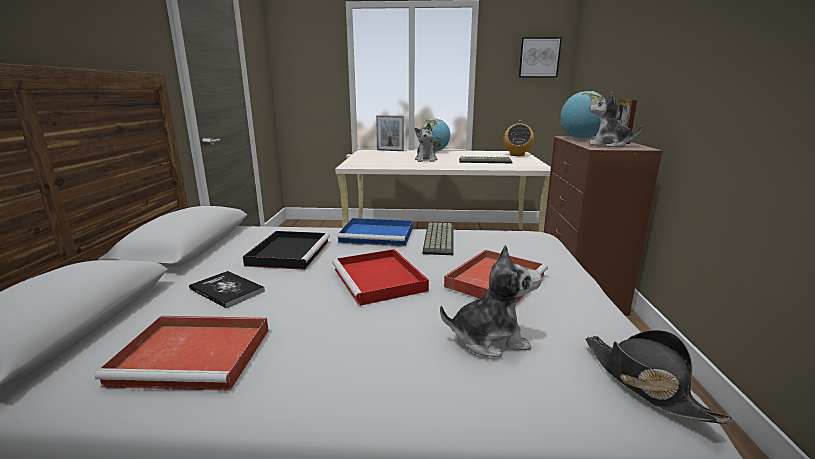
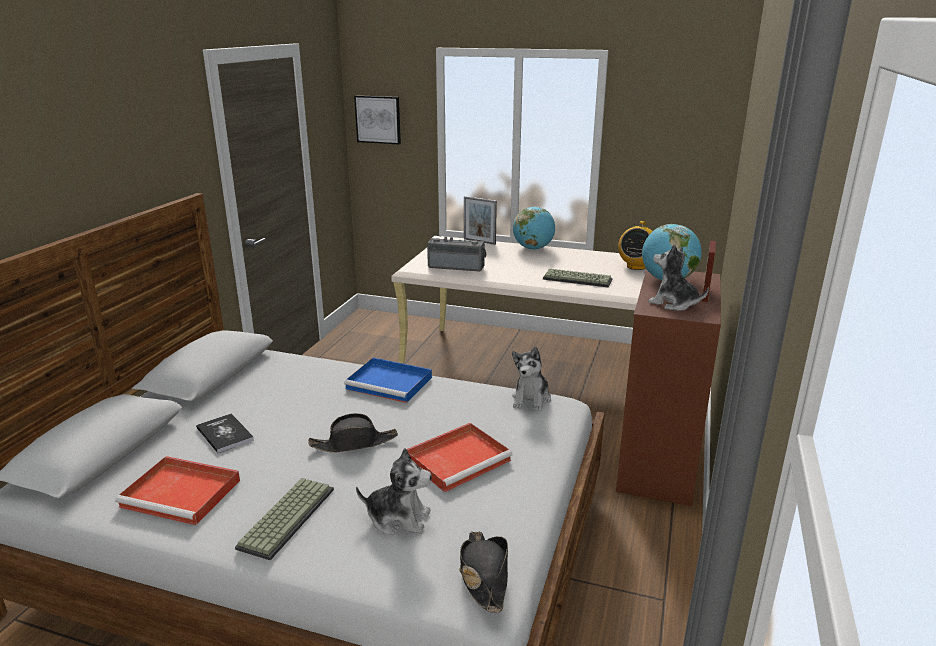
camera: 15 degrees right, 5 degrees up
black tray [243,231,330,270] -> none
red tray [332,249,429,306] -> black hat [308,413,398,453]
plush toy [415,123,438,162] -> plush toy moved to [512,347,551,412]
keyboard [422,222,454,255] -> keyboard moved to [235,478,334,560]
picture [519,37,562,78] -> picture moved to [354,95,401,144]
none -> radio [427,236,486,272]

